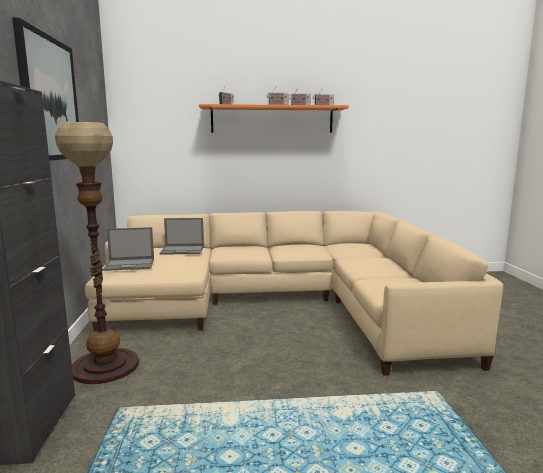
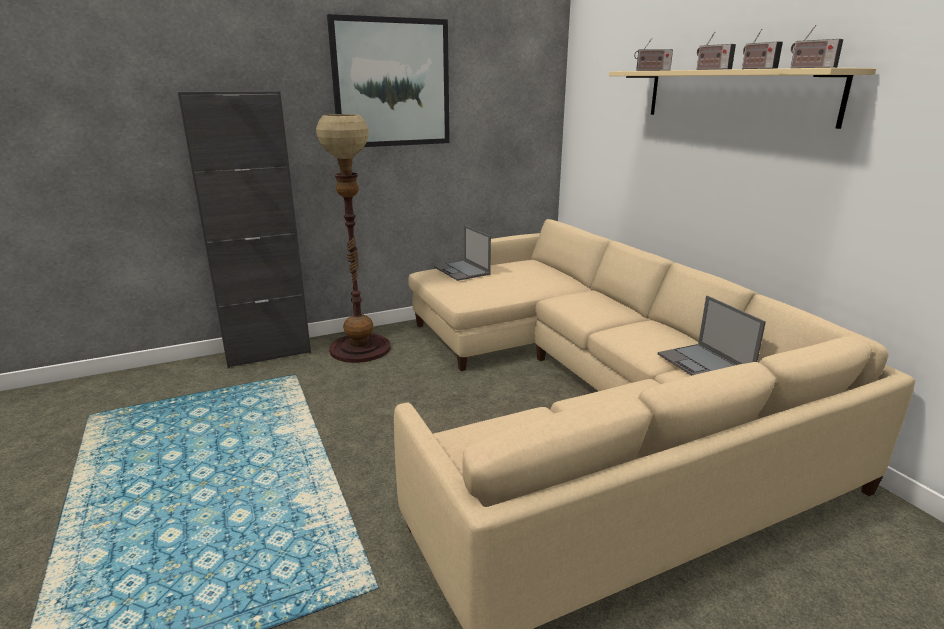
camera: 70 degrees right, 10 degrees up
laptop [160,218,204,255] -> laptop moved to [658,296,766,376]
orange shelf [199,104,349,133] -> beige shelf [609,68,876,129]

